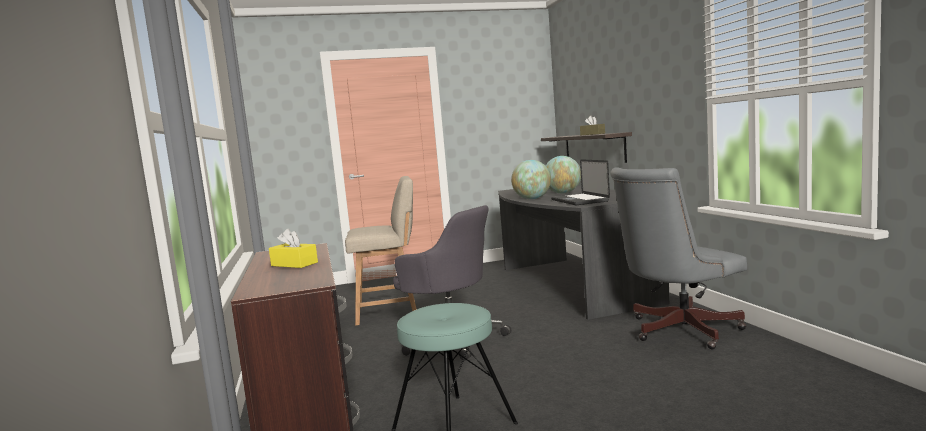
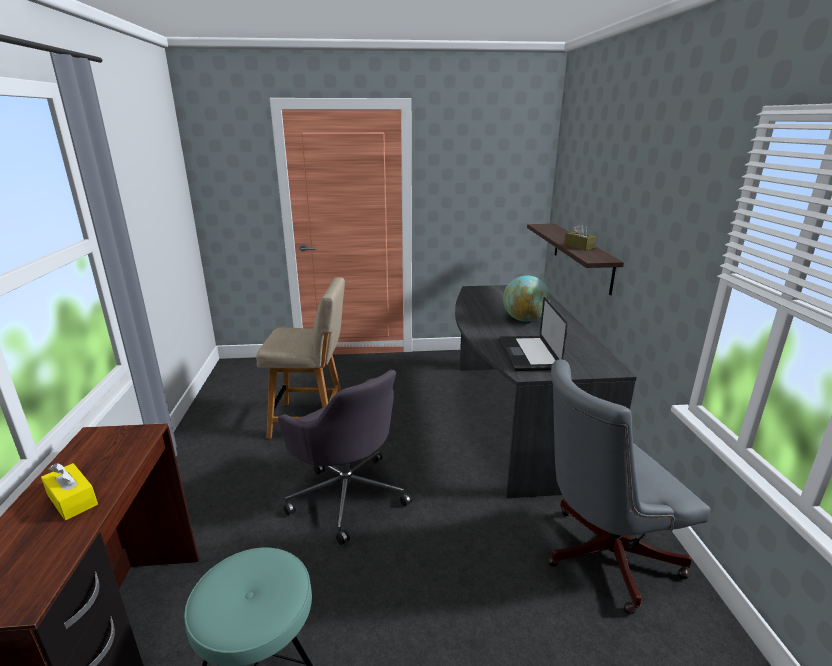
camera: 10 degrees right, 15 degrees up
globe [511,160,551,199] -> none

